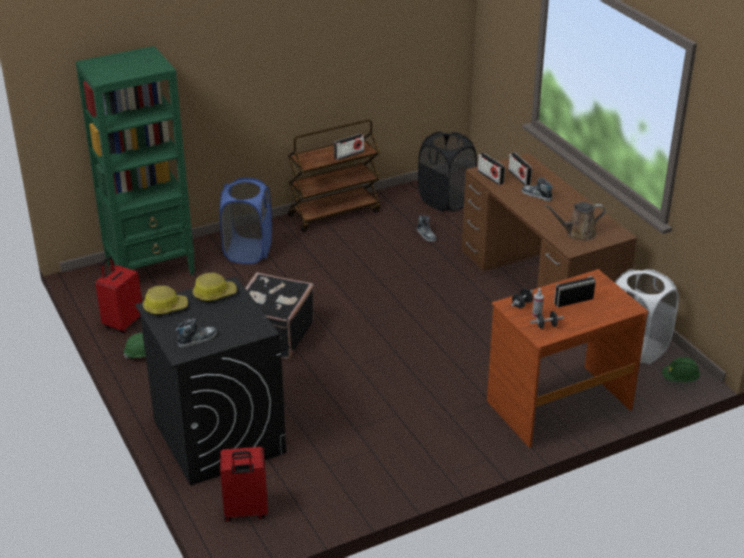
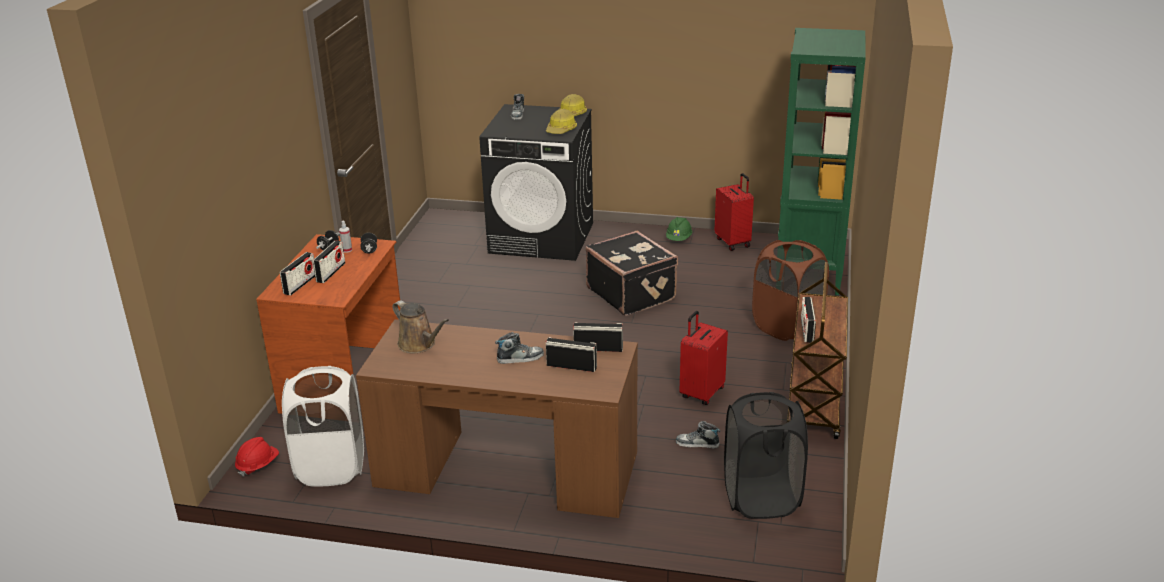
camera: 130 degrees right, 5 degrees down
blue laundry basket [219,178,272,264] -> brown laundry basket [752,240,829,341]
red suitcase [220,447,268,522] -> red suitcase moved to [680,311,728,405]
brown watering can [544,202,606,240] -> brown watering can turned 105 degrees clockwise [393,300,449,353]
green hard hat [662,357,700,382] -> red hard hat [235,437,279,477]
none -> radio [280,252,315,295]

